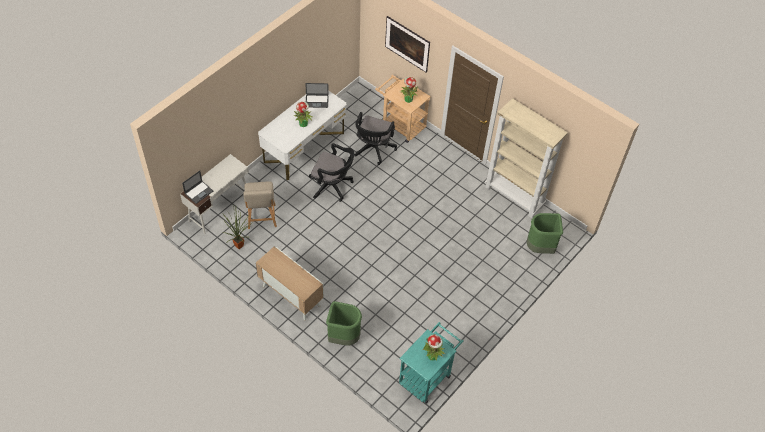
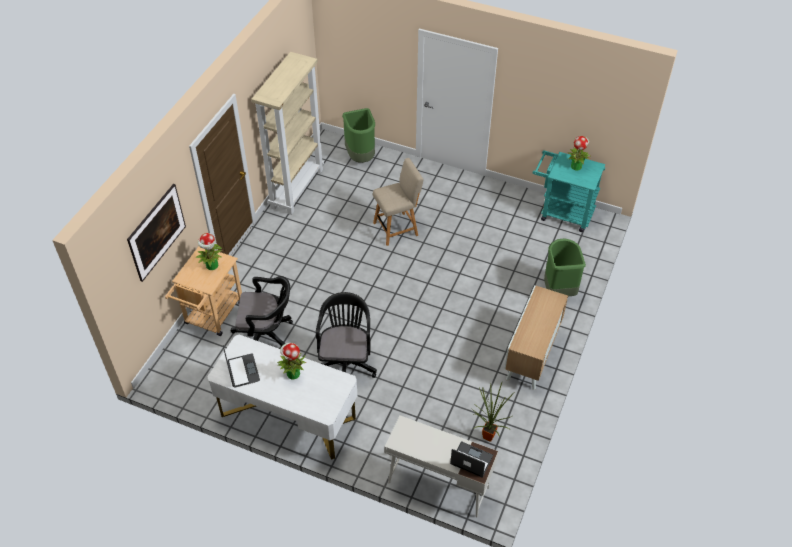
camera: 105 degrees left, 5 degrees down
beige chair [243,181,277,229] -> beige chair moved to [373,158,423,246]

